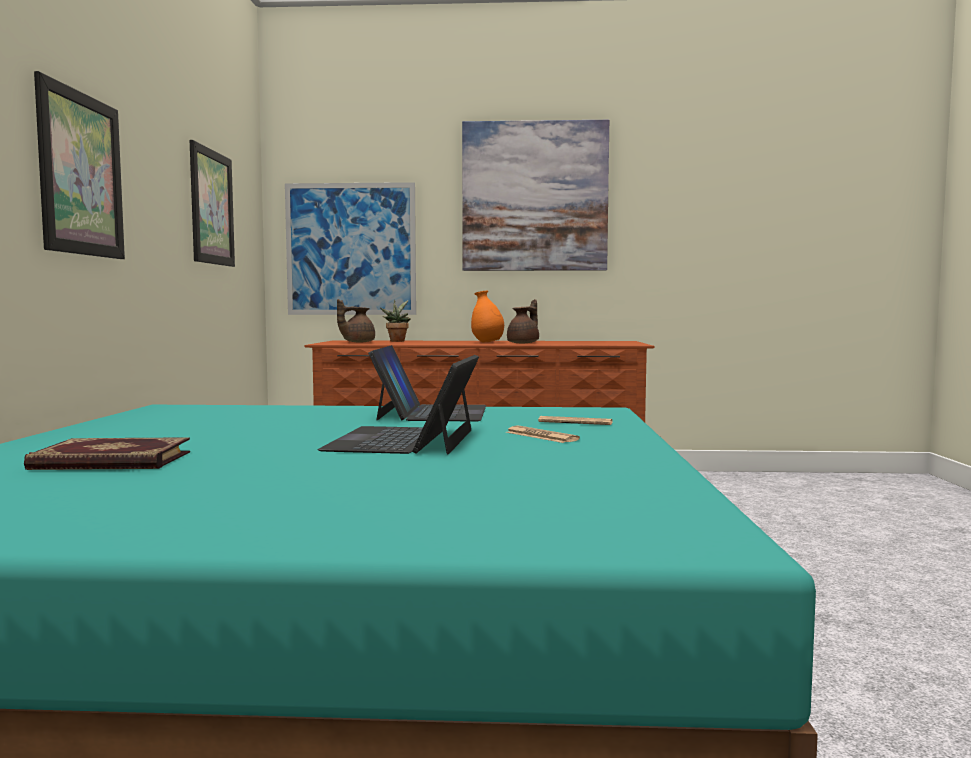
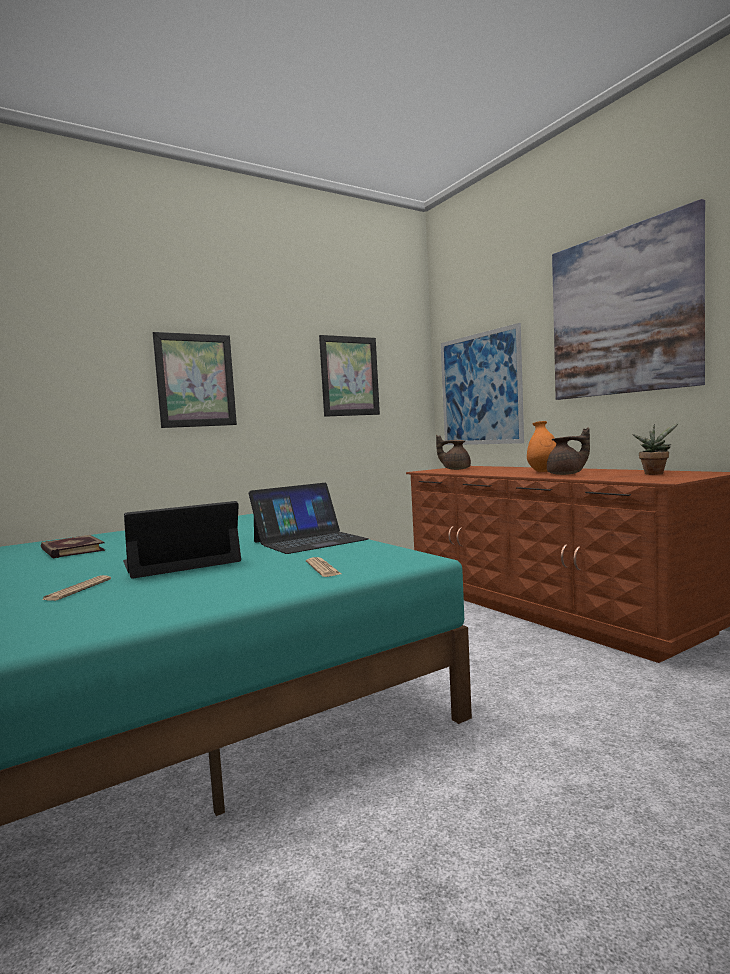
camera: 55 degrees right, 0 degrees up
potted plant [380,300,411,342] -> potted plant moved to [632,423,679,475]
newspaper [506,426,580,443] -> newspaper moved to [42,575,111,601]

